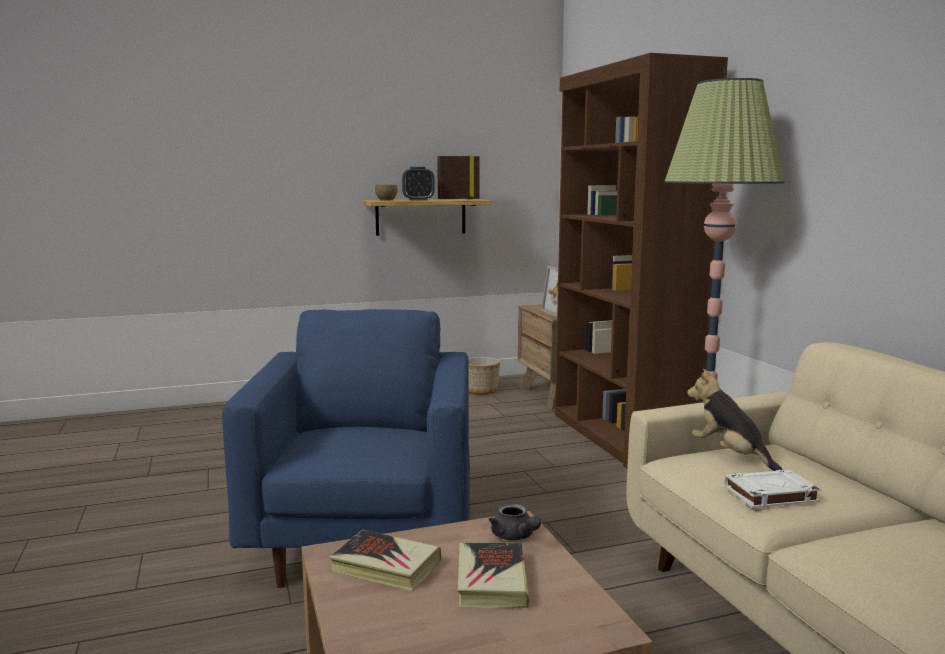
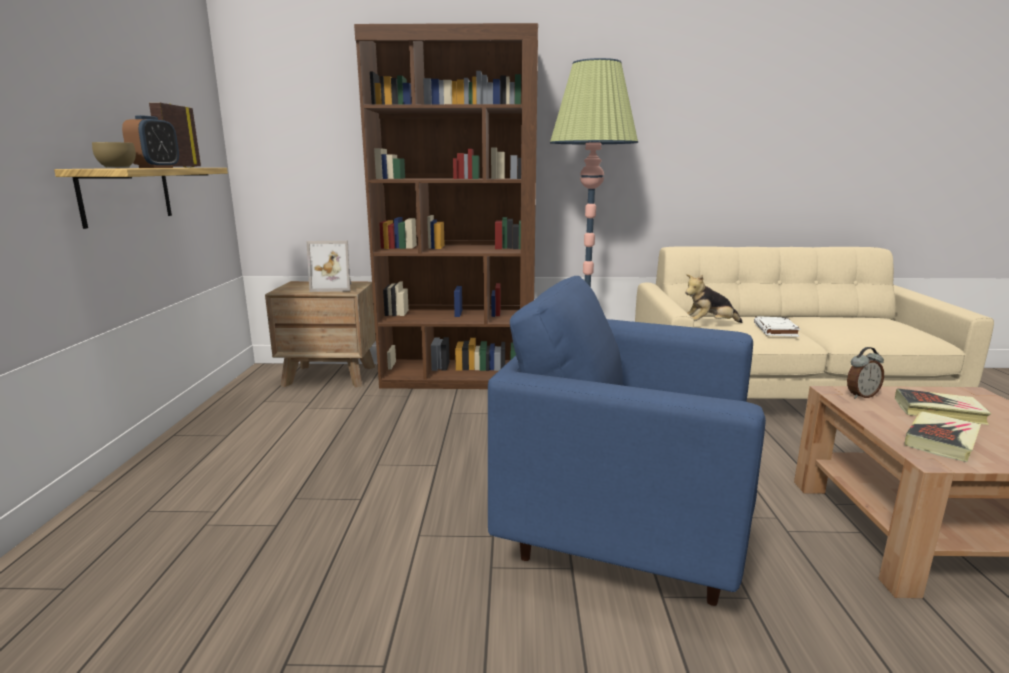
camera: 70 degrees left, 5 degrees up
planter [468,357,500,395] -> none
grey teapot [489,504,541,541] -> alarm clock [847,347,884,399]

